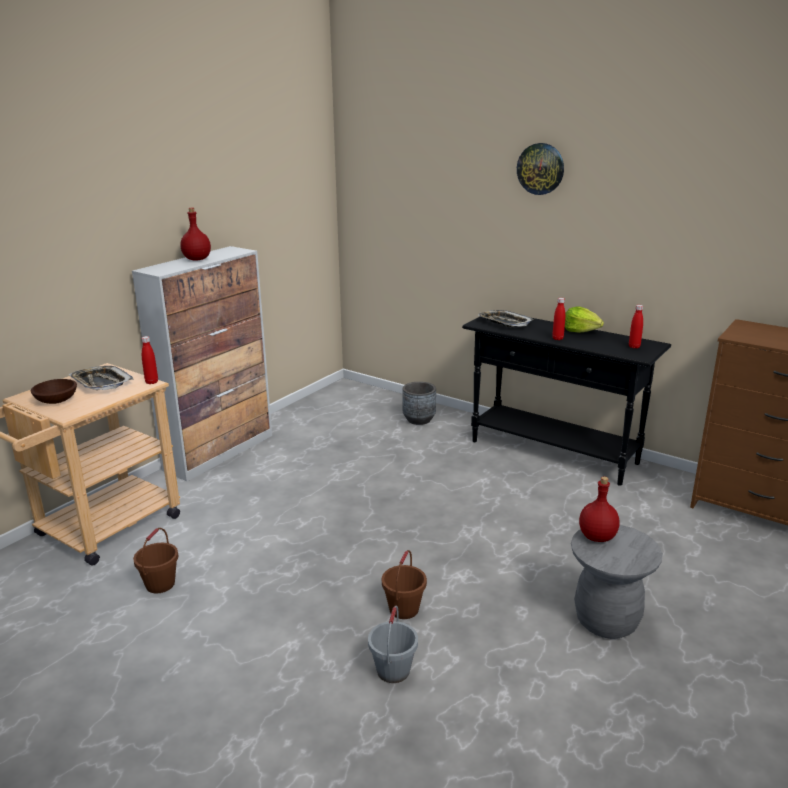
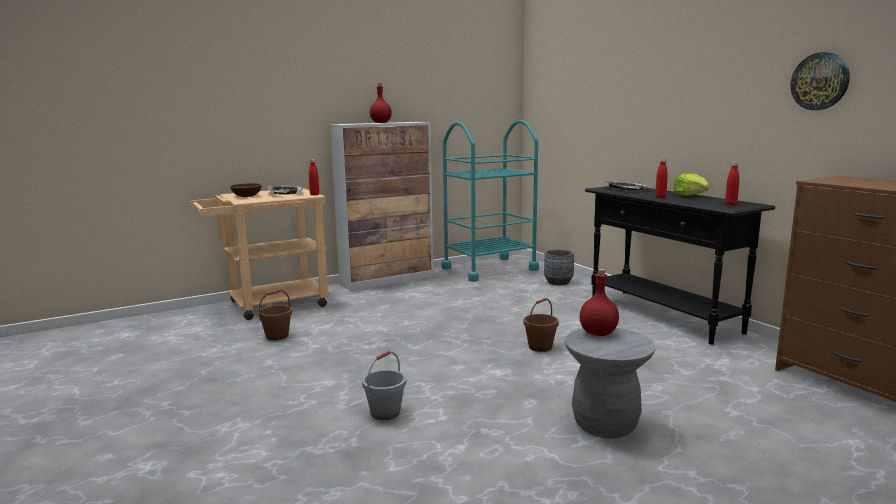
camera: 25 degrees right, 10 degrees down
brown bucket [382,550,427,619] -> brown bucket moved to [523,298,559,352]
wall clock [517,143,564,195] -> wall clock moved to [790,52,850,110]
none -> turquoise cart [442,120,539,282]

